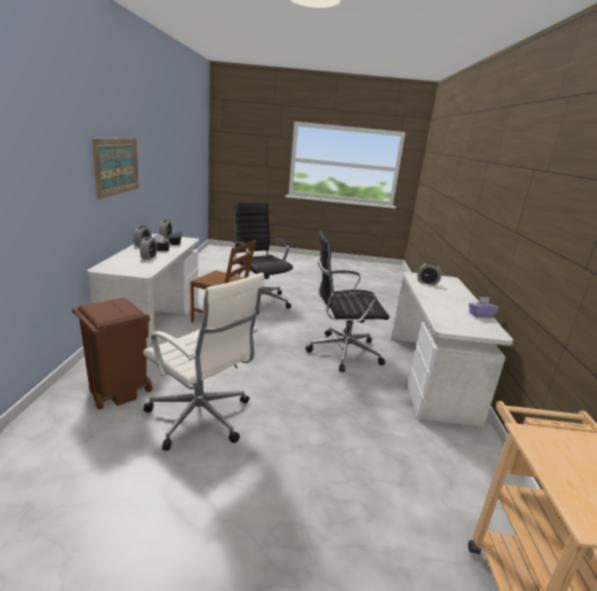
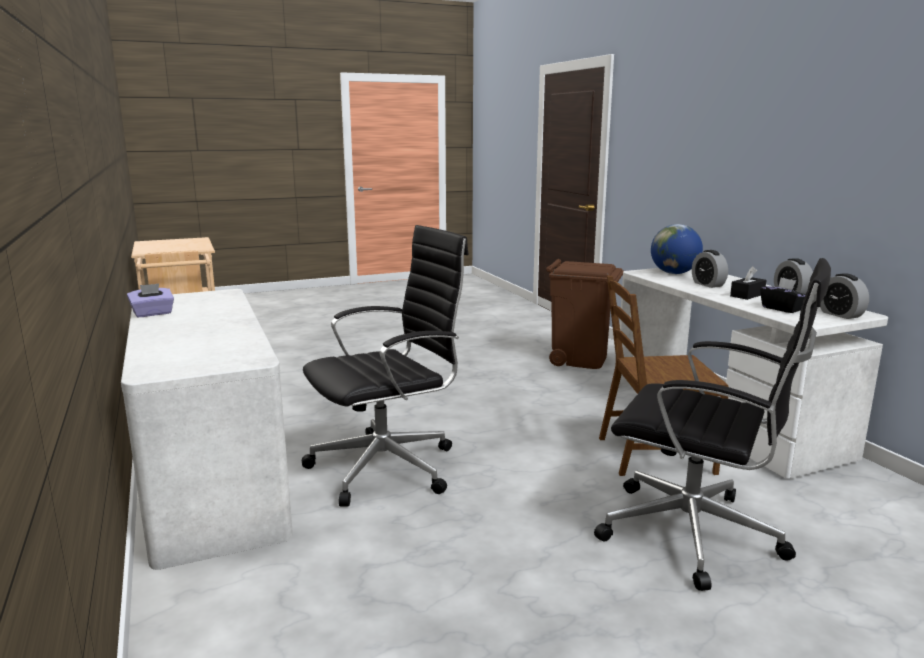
camera: 155 degrees right, 5 degrees down
picture [92,138,139,199] -> none
white office chair [143,273,265,451] -> none
alarm clock [417,262,442,285] -> none
none -> globe [651,224,703,274]

